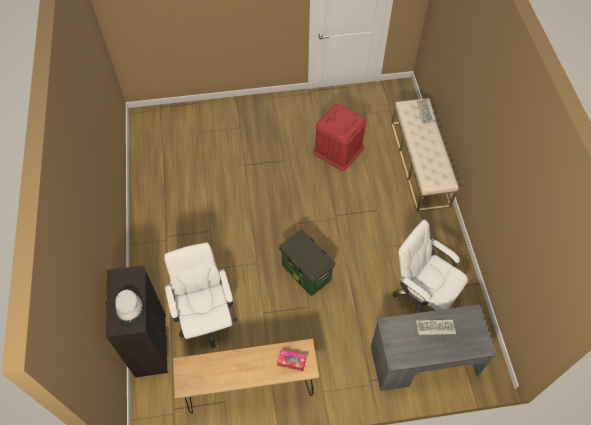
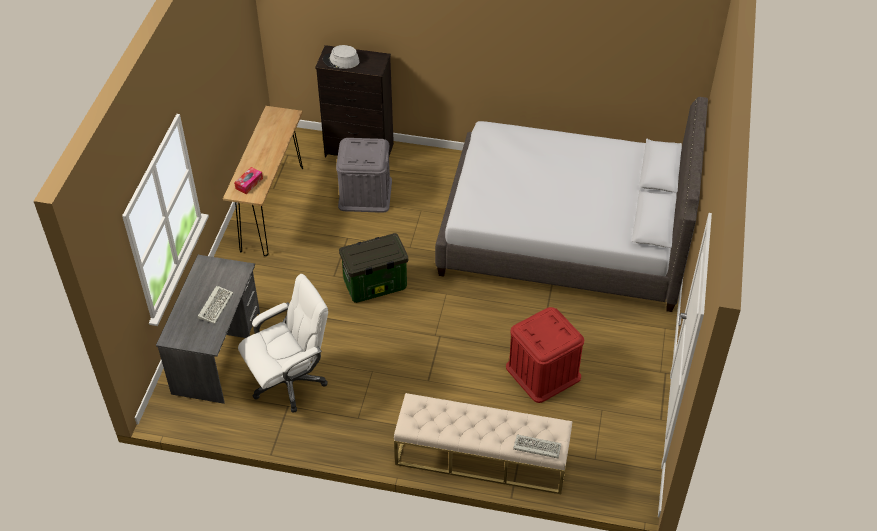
camera: 110 degrees right, 10 degrees down
white office chair [164,243,237,348] -> grey storage box [336,138,392,213]
none -> grey bed [435,97,708,312]

